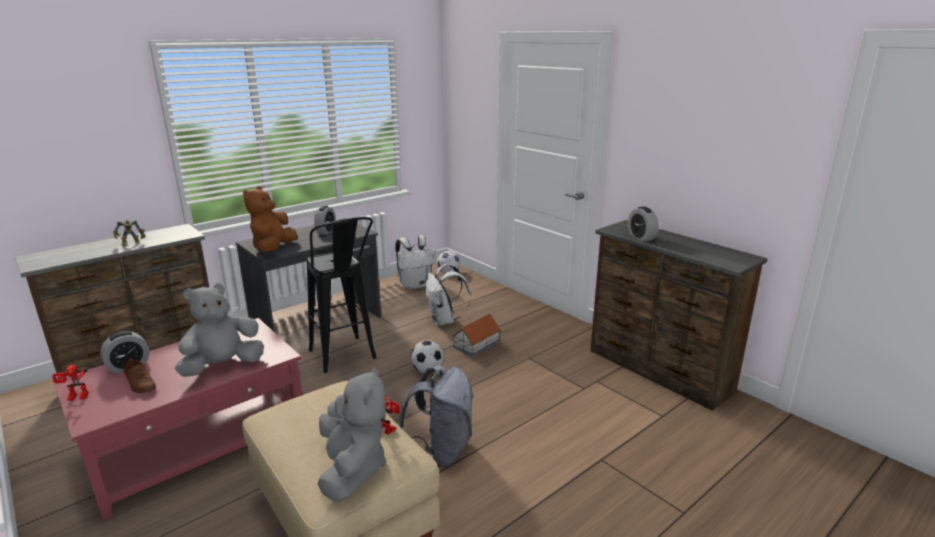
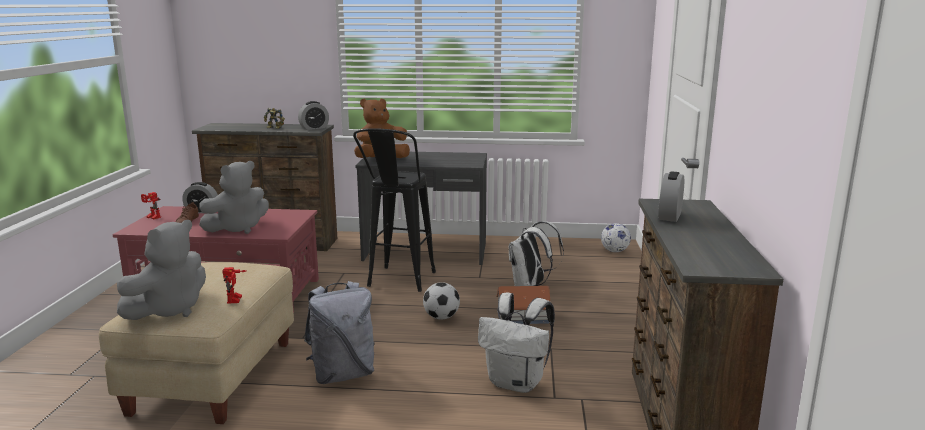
camera: 45 degrees right, 5 degrees down
grey plush toy [175,283,264,377] -> grey plush toy turned 135 degrees clockwise [199,161,269,234]
alarm clock [314,206,336,235] -> alarm clock moved to [298,101,329,130]
white backpack [395,235,436,290] -> white backpack moved to [478,292,555,393]

